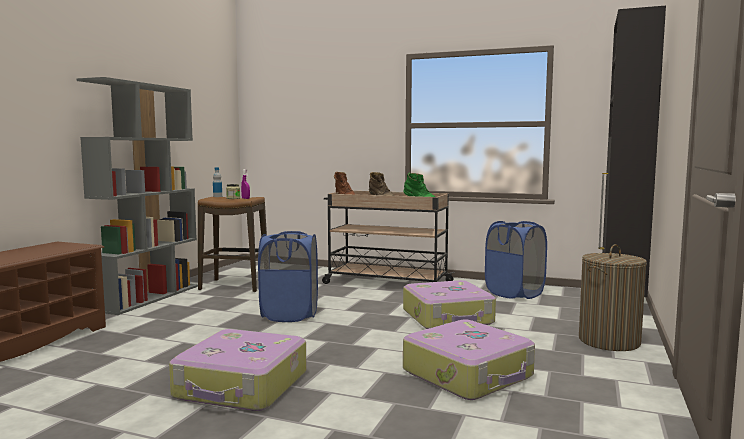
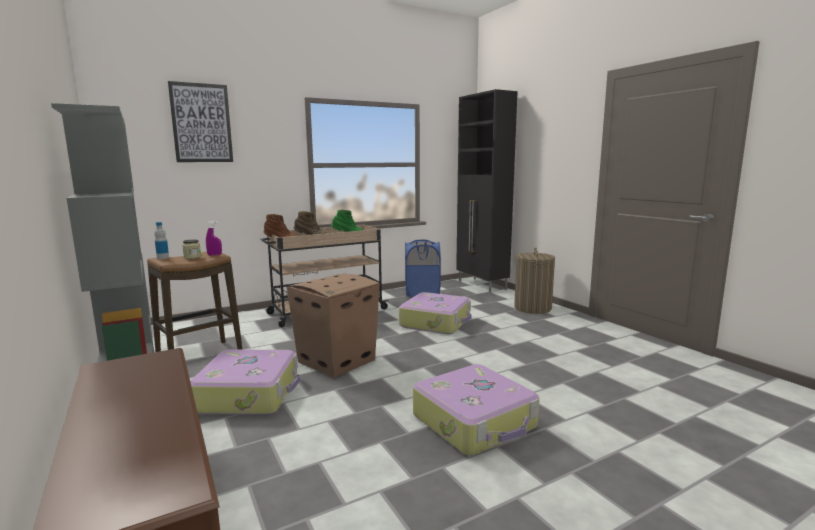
camera: 50 degrees left, 5 degrees up
blue laundry basket [258,231,318,322] -> cardboard box [287,274,380,378]
suitcase [403,319,535,400] -> suitcase moved to [190,350,300,415]
none -> picture [168,81,233,162]

